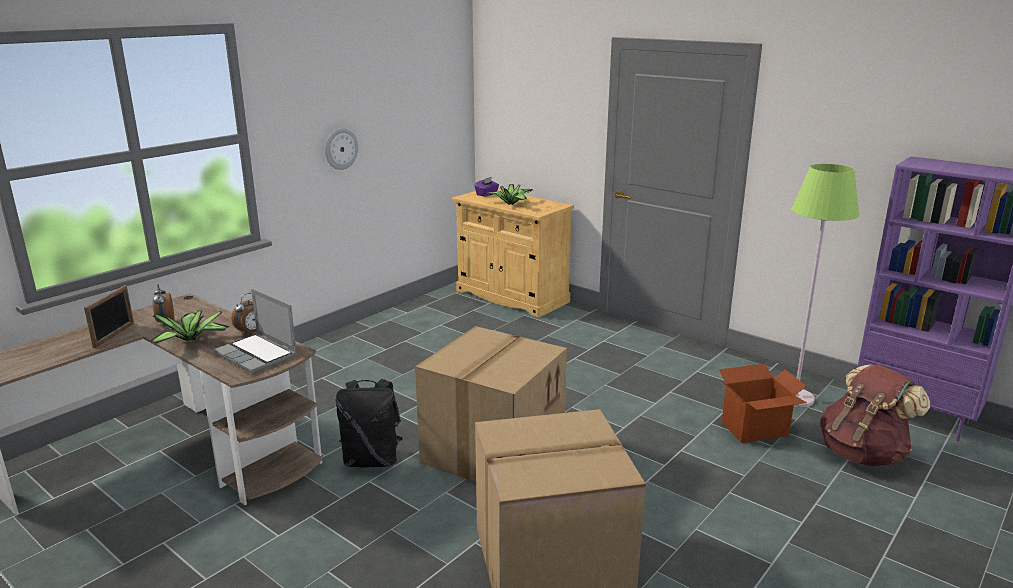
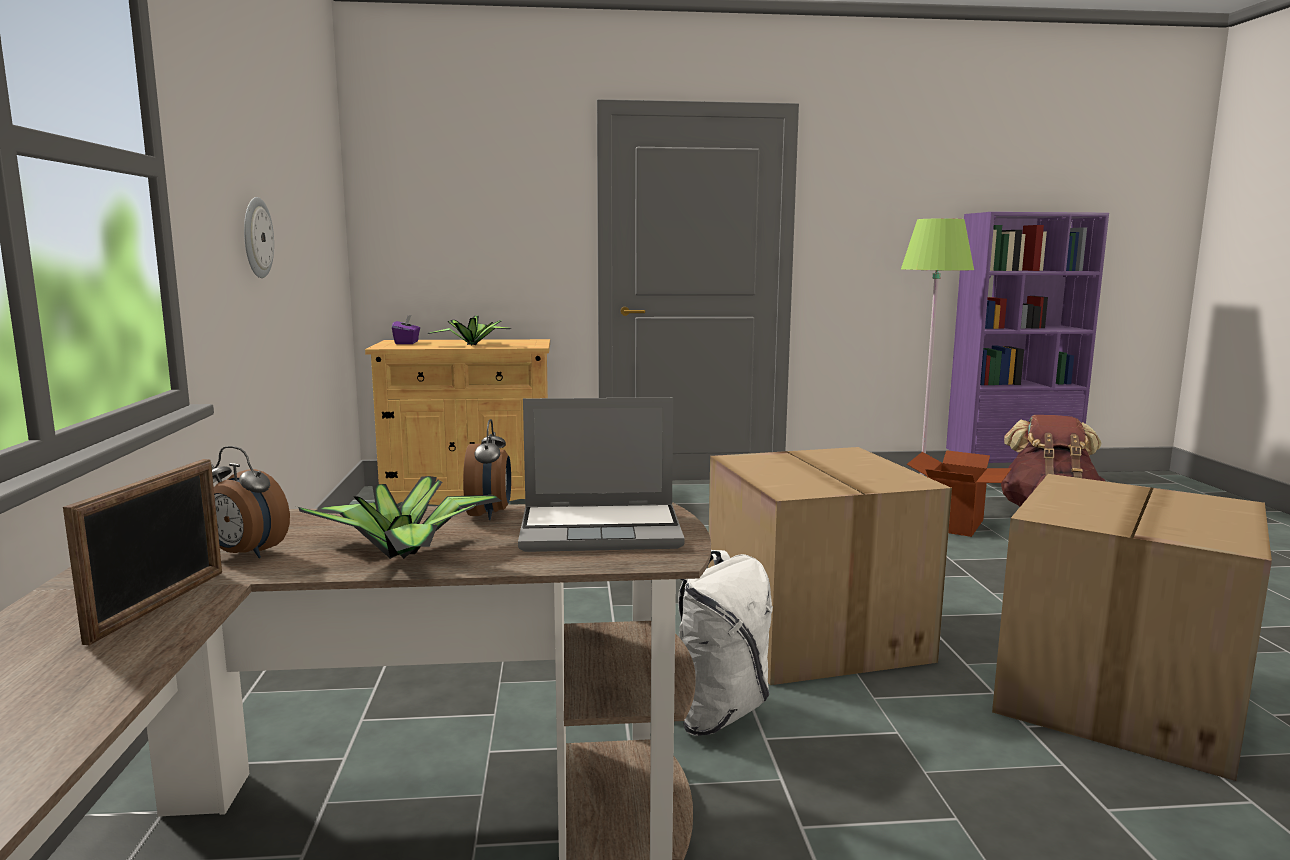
camera: 45 degrees left, 10 degrees down
picture frame [84,285,134,348] -> picture frame turned 45 degrees clockwise [63,459,222,645]
black backpack [336,379,403,467] -> white backpack [651,550,773,736]

